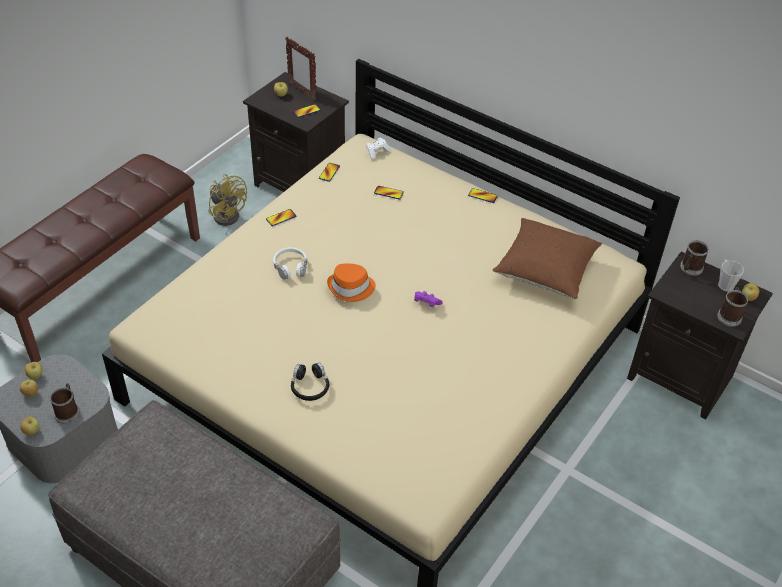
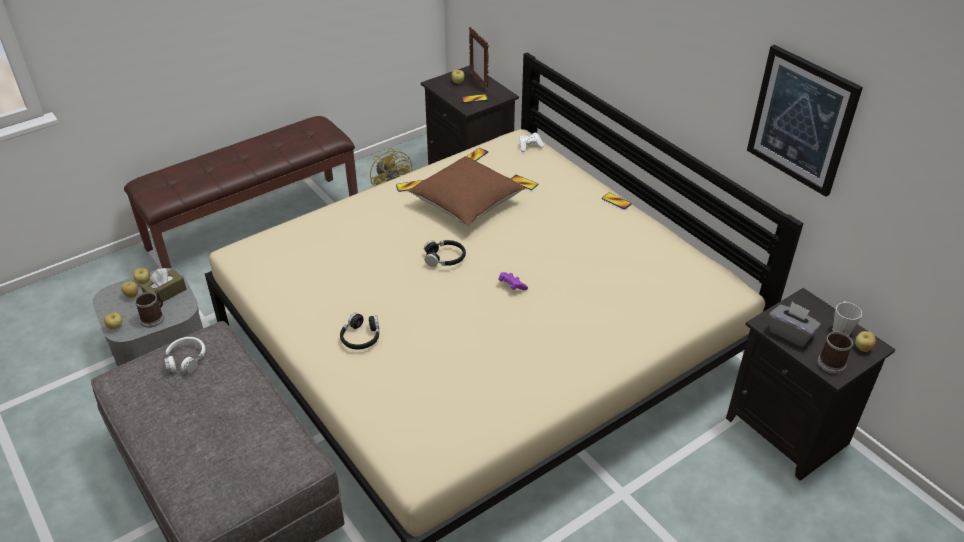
camera: 20 degrees right, 5 degrees down
white headphones [273,247,307,280] -> white headphones moved to [164,337,206,374]
orange hat [327,263,376,302] -> black headphones [424,240,466,267]
brown pillow [493,218,602,299] -> brown pillow moved to [408,156,525,226]
mug [680,240,709,276] -> none
none -> brown tissue box [141,268,187,302]
none -> picture [747,45,863,197]
none -> grey tissue box [769,302,821,347]

